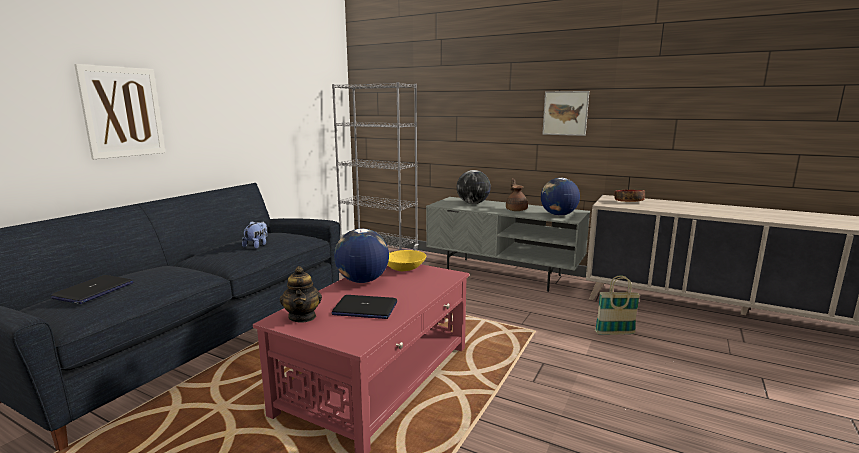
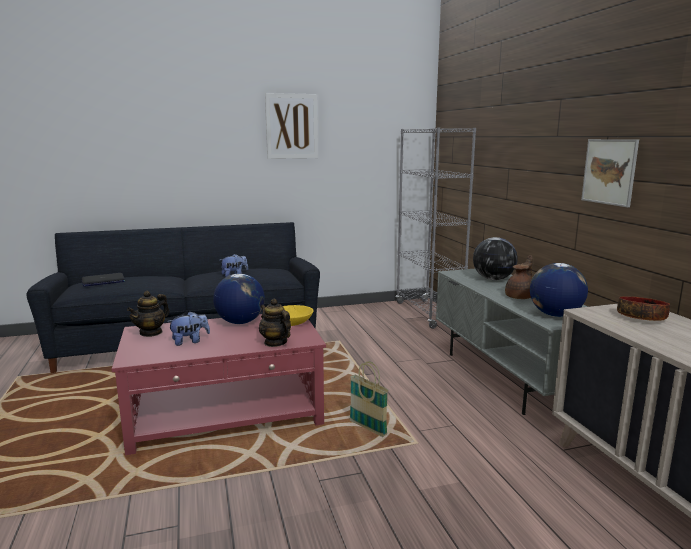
camera: 45 degrees right, 0 degrees up
picture [74,64,166,159] -> picture moved to [265,93,318,159]
laptop [332,295,397,319] -> plush toy [167,311,210,346]
basket [595,275,640,335] -> basket moved to [349,361,389,437]
none -> teapot [259,299,291,347]

